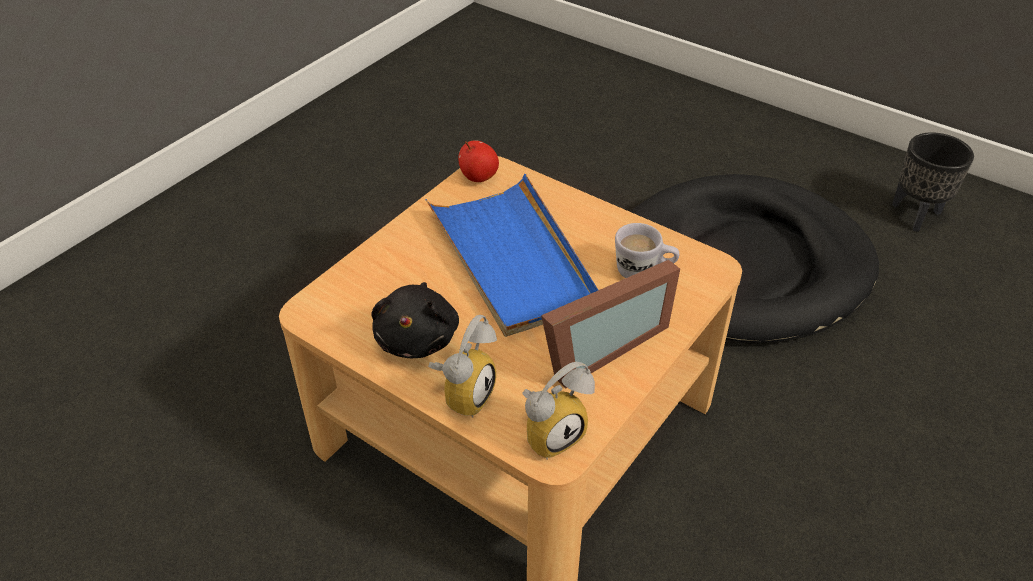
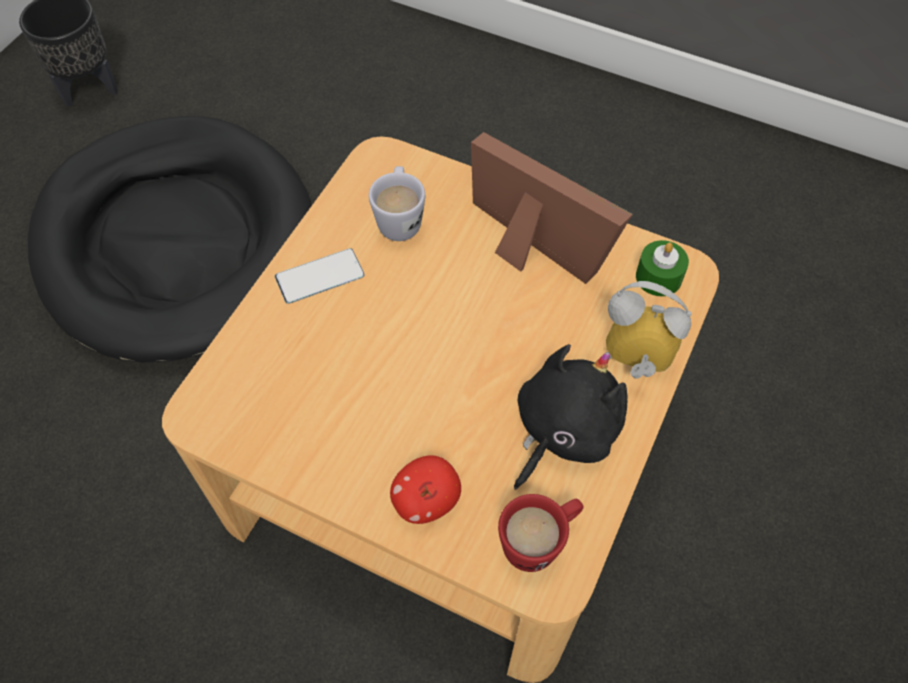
camera: 100 degrees left, 15 degrees up
black plush toy [371,282,459,359] -> black plush toy turned 45 degrees counterclockwise [514,344,627,490]
blue tray [425,174,598,337] -> none
apple [458,140,499,182] -> apple moved to [390,455,461,524]
alarm clock [523,362,595,460] -> green candle [636,240,689,296]
none -> phone [275,248,365,304]
none -> red mug [498,494,583,572]

